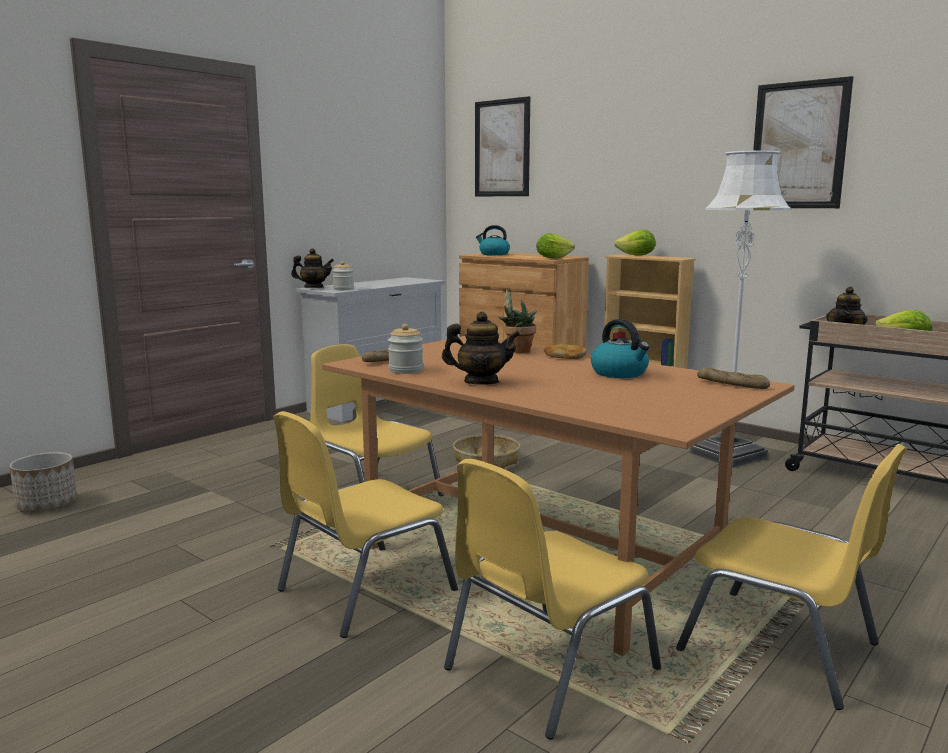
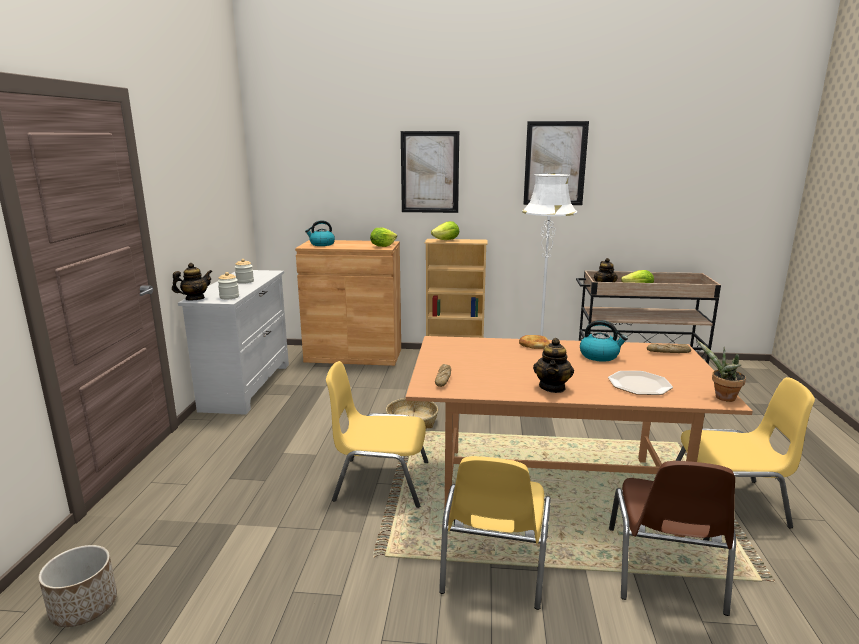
camera: 35 degrees left, 5 degrees up
jar [388,324,423,374] -> jar moved to [235,259,254,284]
teapot [442,311,521,385] -> teapot turned 135 degrees clockwise [533,338,574,393]
yellow chair [444,459,661,740] -> brown chair [609,461,736,616]
picture [475,96,530,196] -> picture moved to [401,131,459,213]
potted plant [499,289,537,353] -> potted plant moved to [696,340,746,402]
none -> plate [608,371,673,395]

